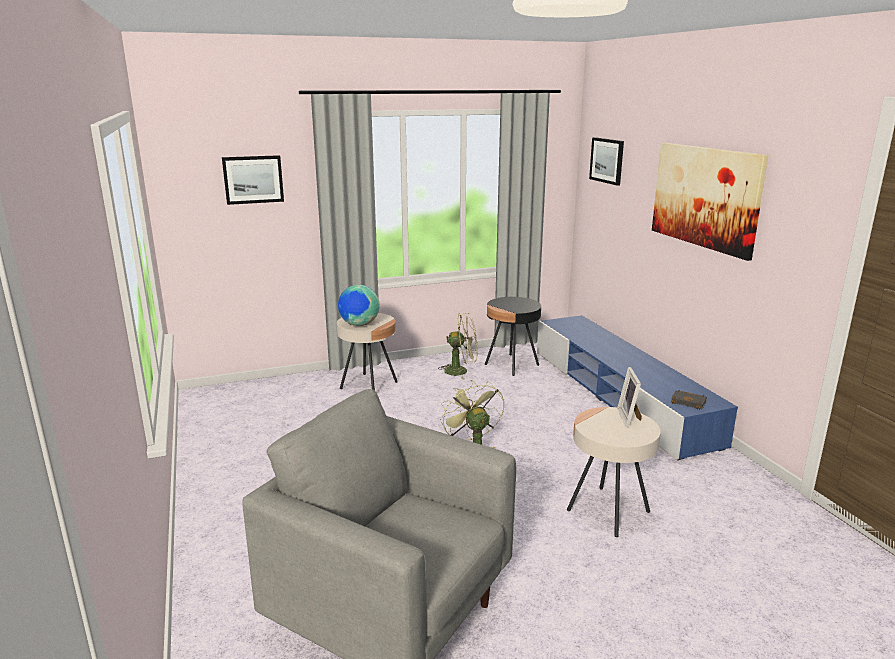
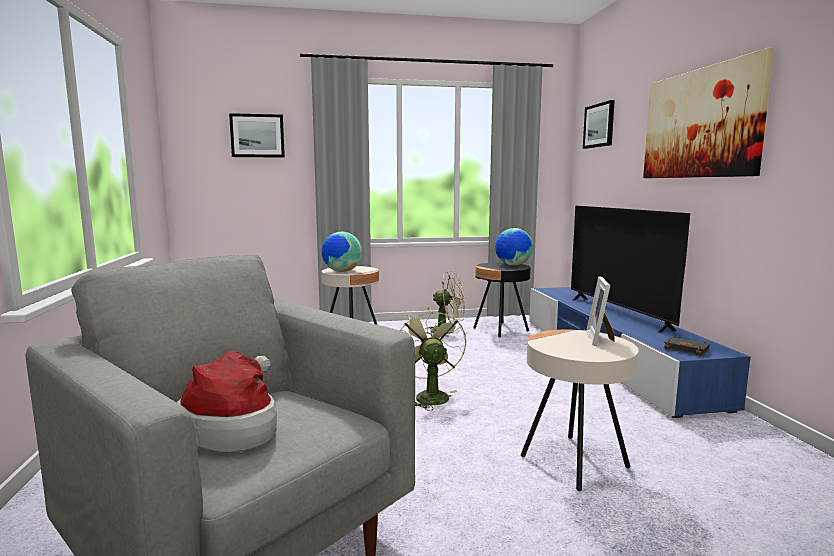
camera: 10 degrees right, 10 degrees down
none -> hat [177,351,277,453]
none -> globe [495,228,533,266]
none -> television [571,206,690,333]

